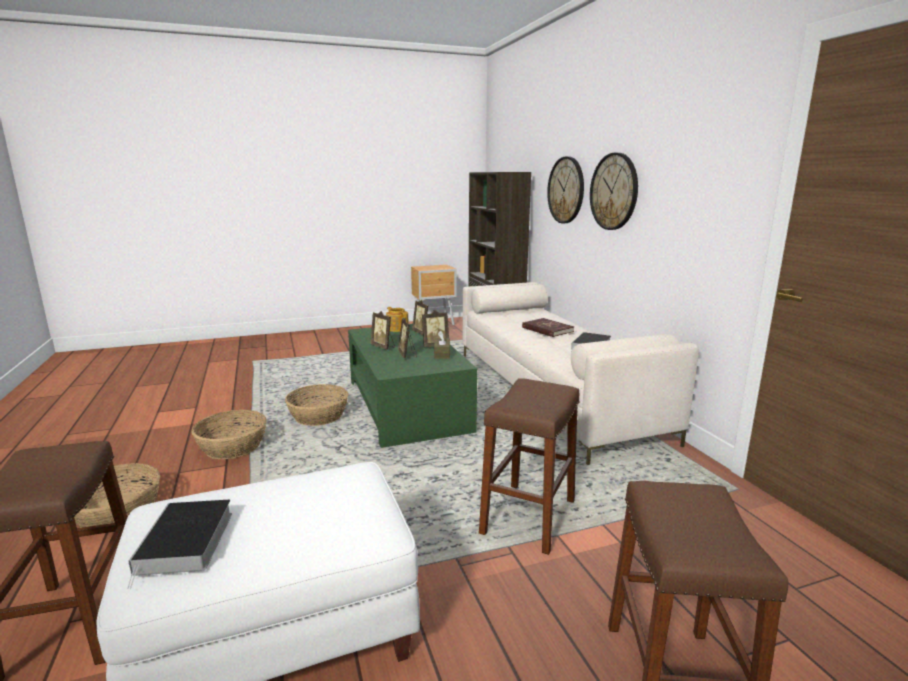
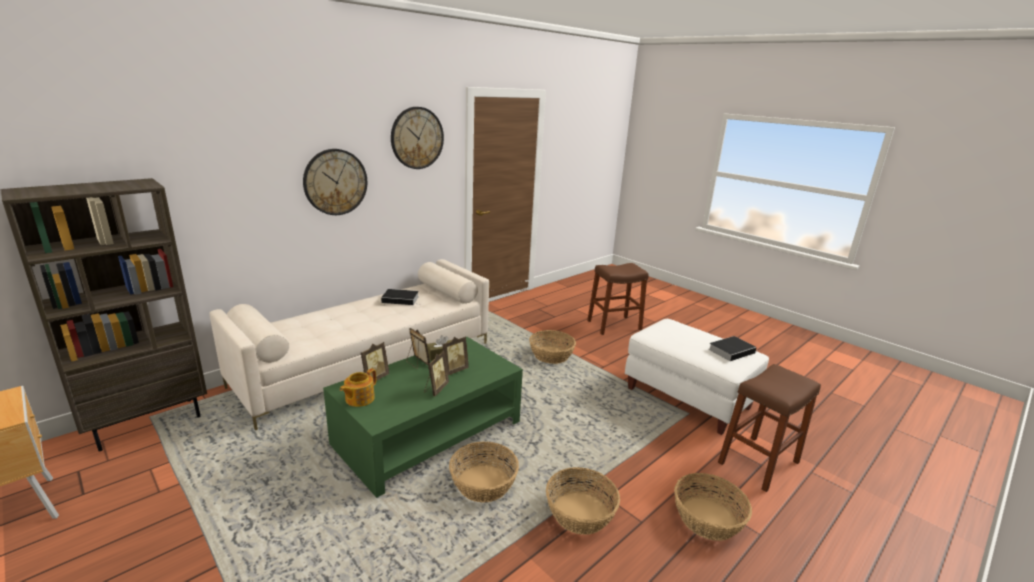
camera: 115 degrees left, 5 degrees up
brown stool [479,379,580,555] -> basket [529,330,576,364]
red book [522,318,574,337] -> none
wall clock [547,156,584,223] -> wall clock moved to [391,107,444,169]

